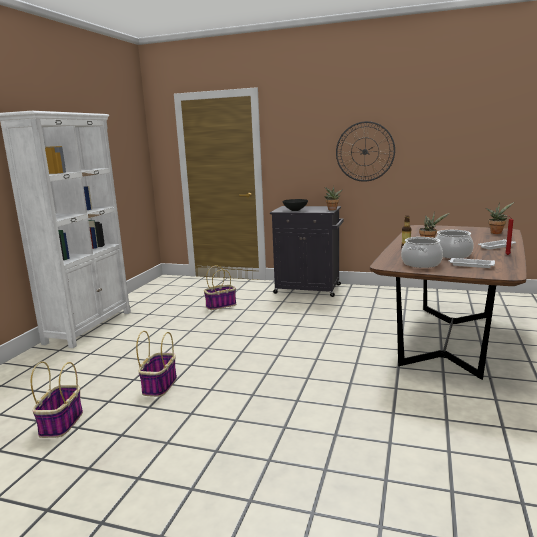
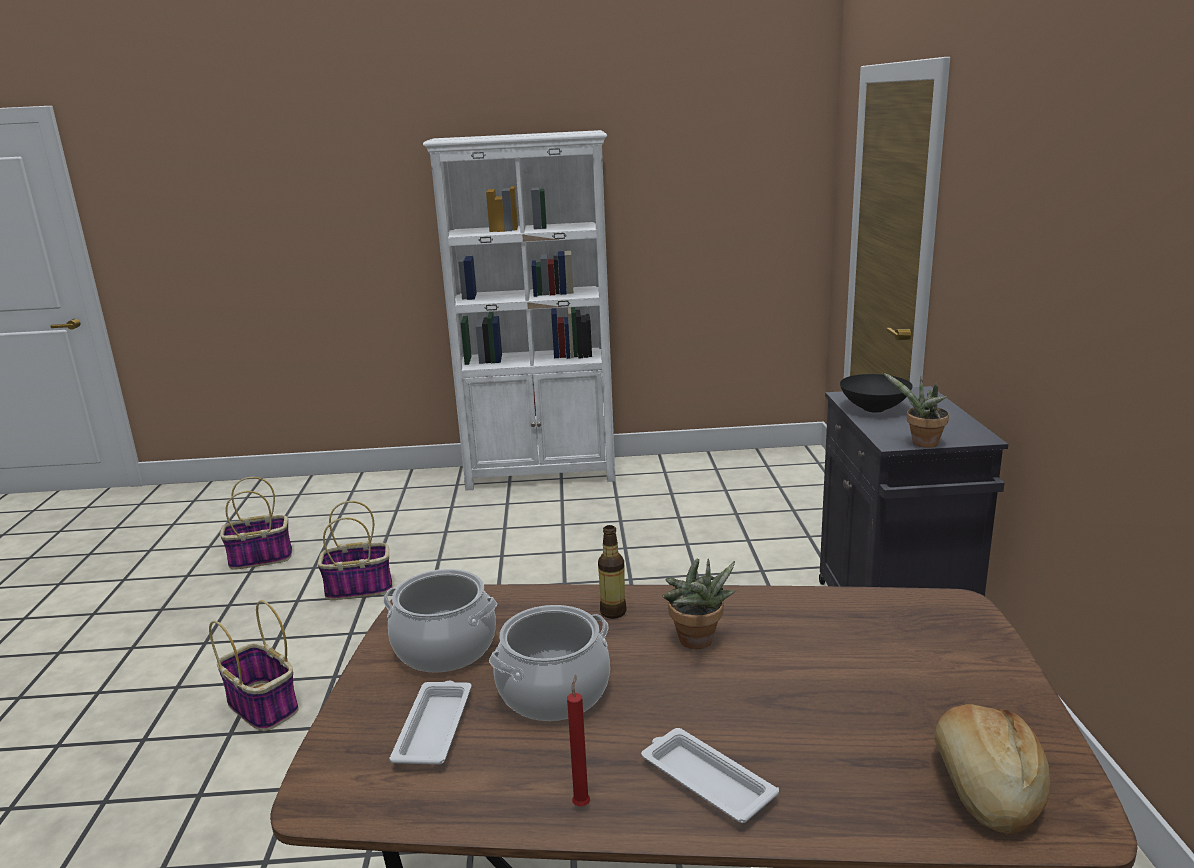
camera: 70 degrees right, 5 degrees up
basket [204,266,236,310] -> basket moved to [209,600,299,731]
wall clock [336,121,395,182] -> none
potted plant [486,202,514,234] -> bread [934,704,1050,834]

